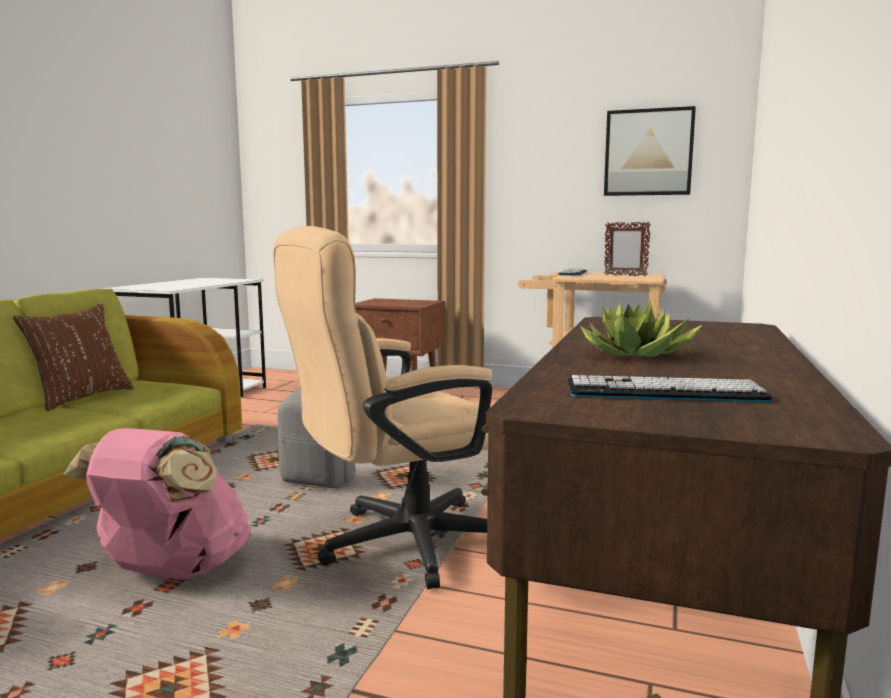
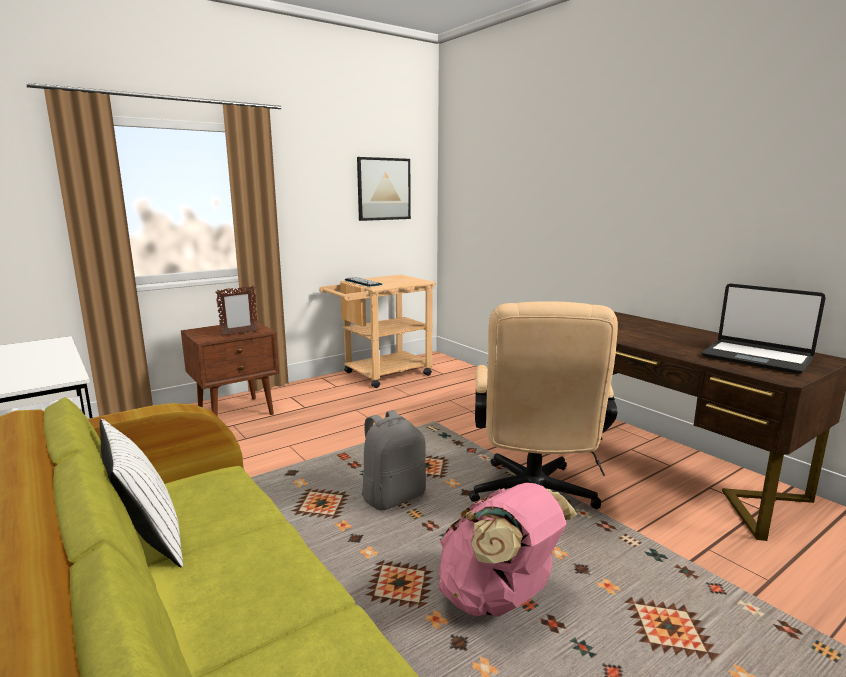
camera: 55 degrees left, 5 degrees up
brown pillow [13,304,134,411] -> white pillow [100,419,183,567]
keyboard [567,375,773,402] -> laptop [701,284,826,374]
potted plant [580,300,702,357] -> none
picture frame [604,222,651,276] -> picture frame moved to [215,286,258,336]

